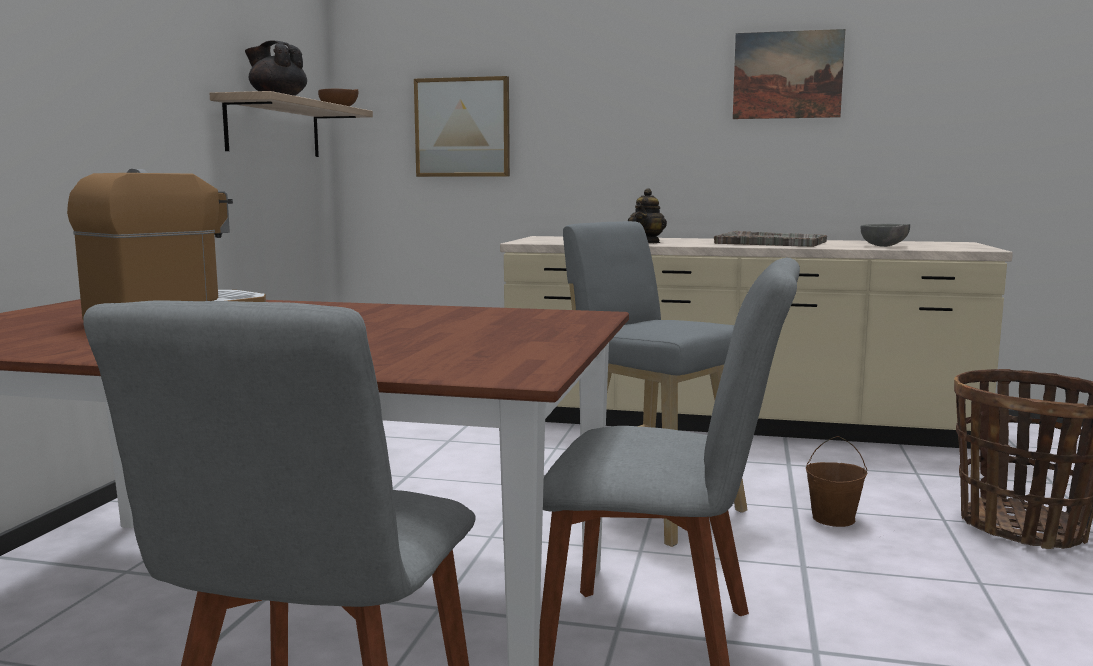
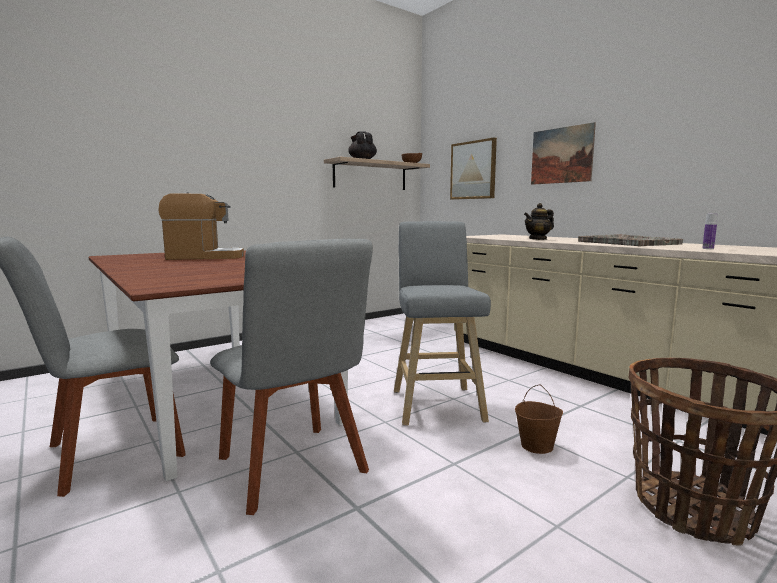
camera: 40 degrees right, 0 degrees up
picture [733,29,845,119] -> picture moved to [531,122,596,185]
grey bowl [861,224,910,247] -> bottle [702,214,718,249]

